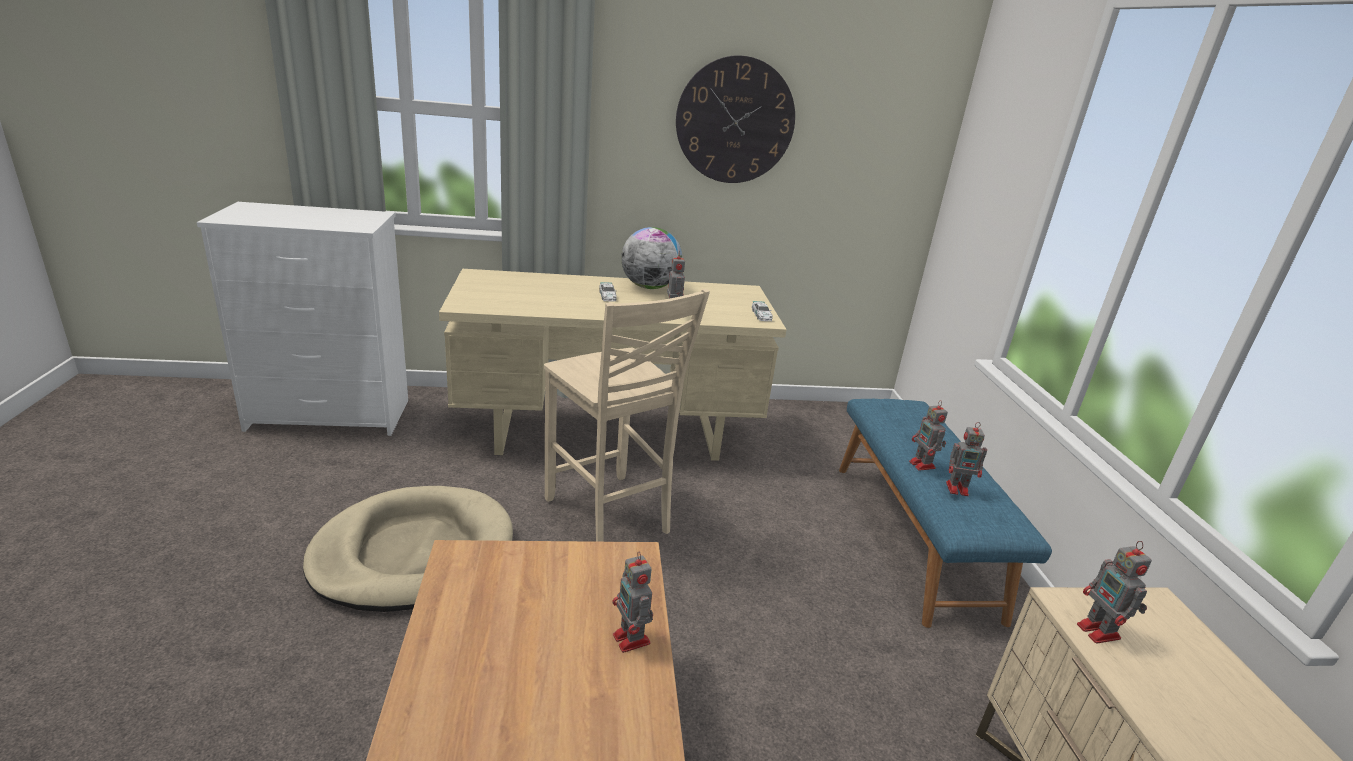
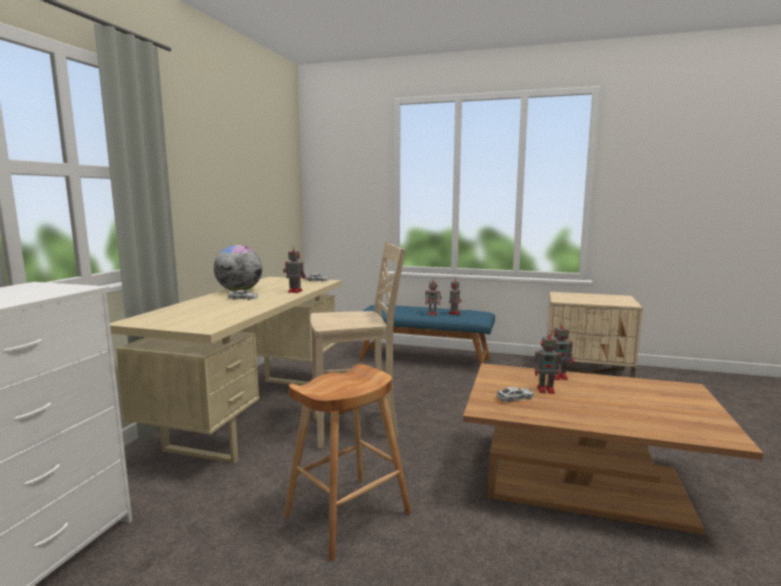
camera: 65 degrees left, 15 degrees down
beige dog bed [303,486,513,612] -> brown stool [283,364,412,561]
wall clock [676,55,795,183] -> none
toy robot [1077,541,1152,643] -> toy robot moved to [535,330,562,394]
none -> toy car [497,387,534,402]

